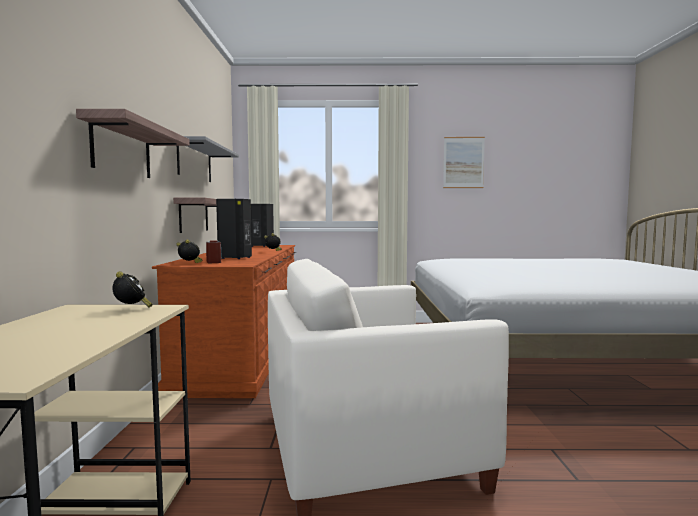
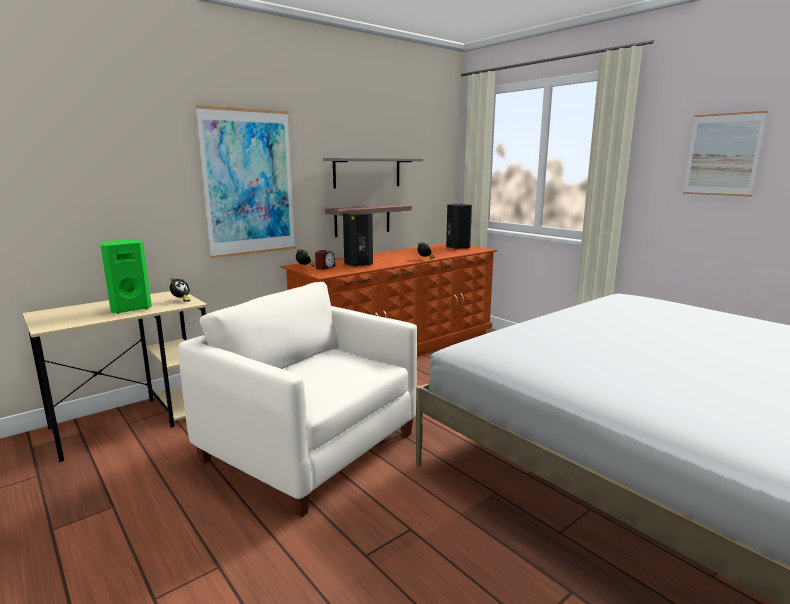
camera: 50 degrees right, 10 degrees up
shelf [76,109,190,178] -> picture [195,105,296,258]
none -> green speaker [101,240,152,314]

